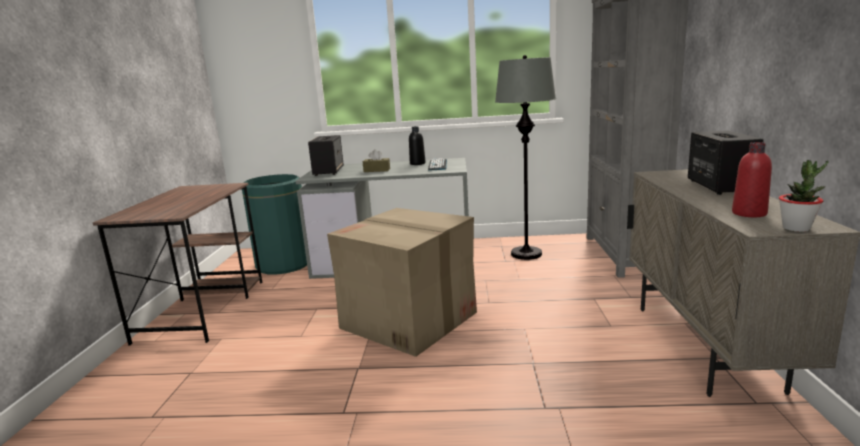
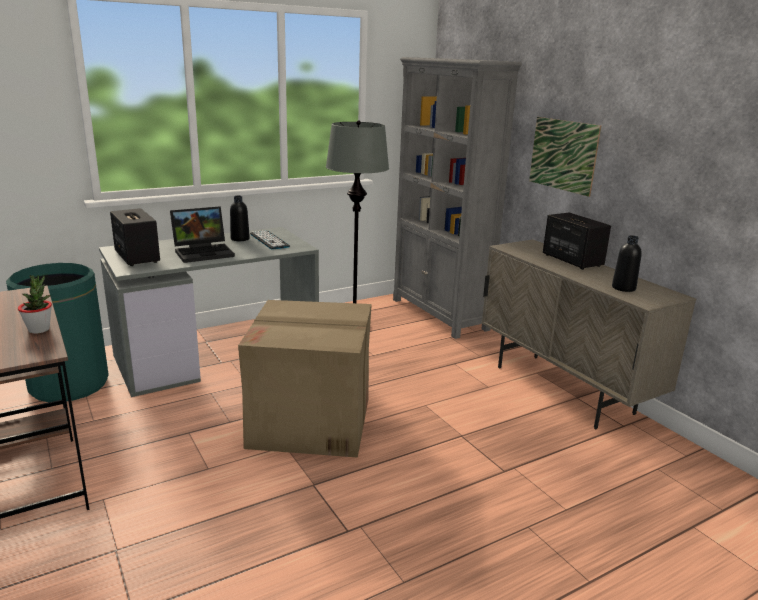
camera: 35 degrees left, 5 degrees up
brown tissue box [363,149,390,172] -> laptop [170,206,235,263]
red bottle [732,142,772,217] -> black bottle [612,235,642,292]
potted plant [779,160,829,232] -> potted plant moved to [18,275,52,334]
none -> picture [529,117,601,197]

